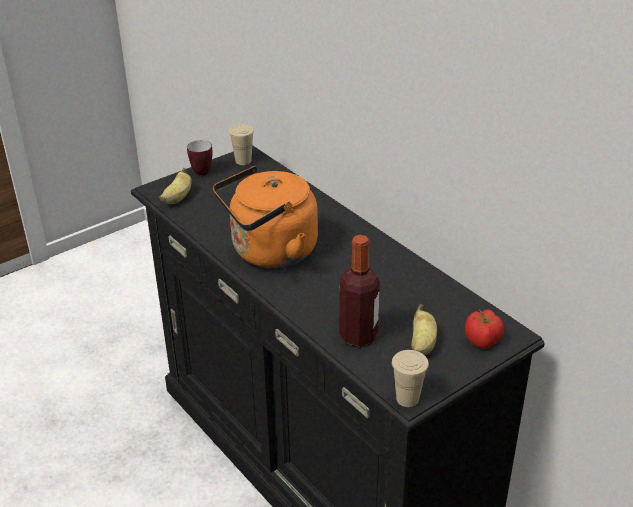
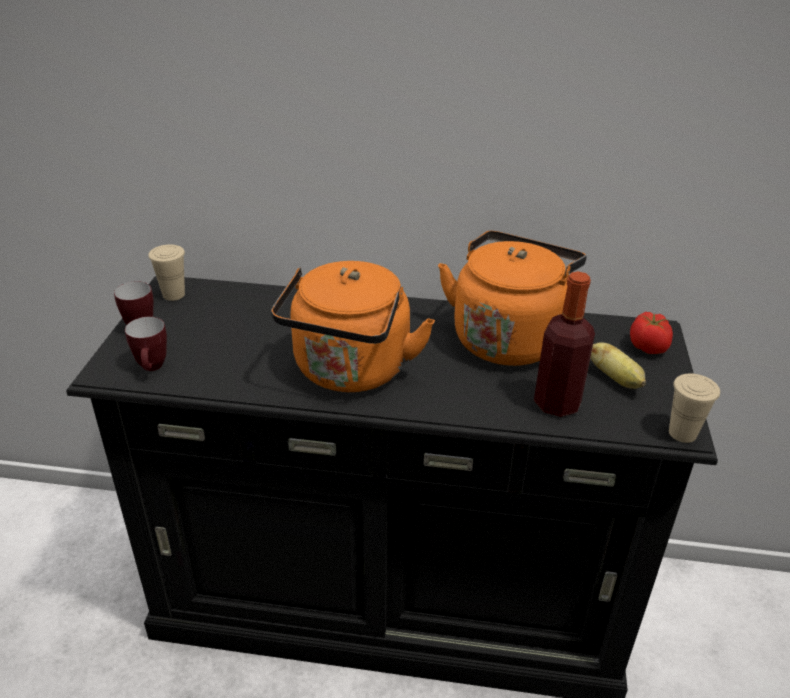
camera: 45 degrees left, 0 degrees up
banana [159,168,192,204] -> mug [125,317,167,371]
none -> orange kettle [438,231,587,366]

